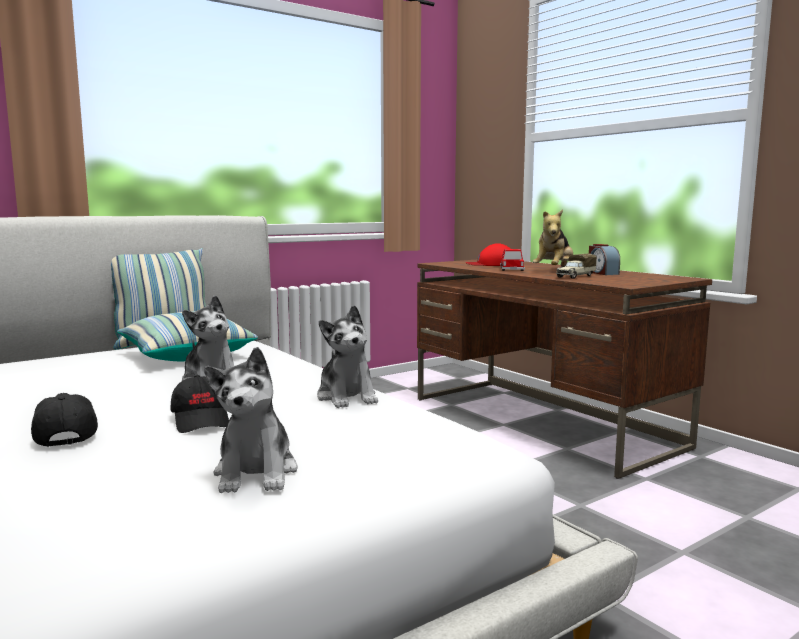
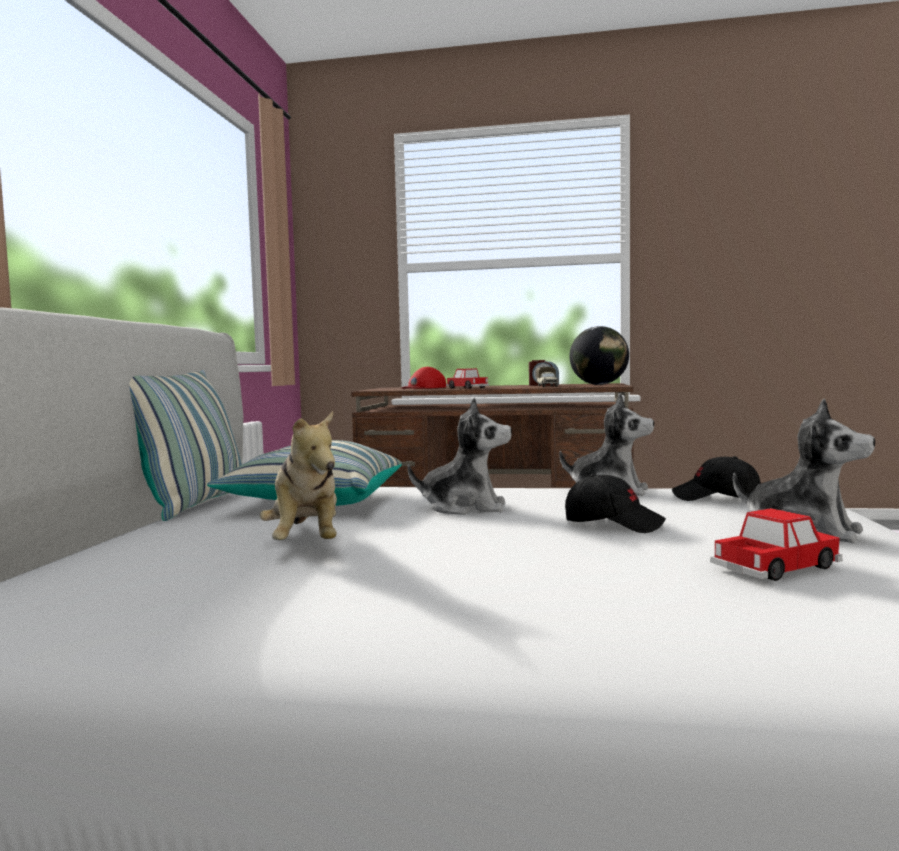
camera: 45 degrees left, 5 degrees down
black cap [31,393,98,447] -> black cap moved to [672,456,761,501]
plush toy [533,210,573,267] -> plush toy moved to [260,411,337,540]
none -> globe [569,326,629,385]
none -> toy car [710,508,842,581]

